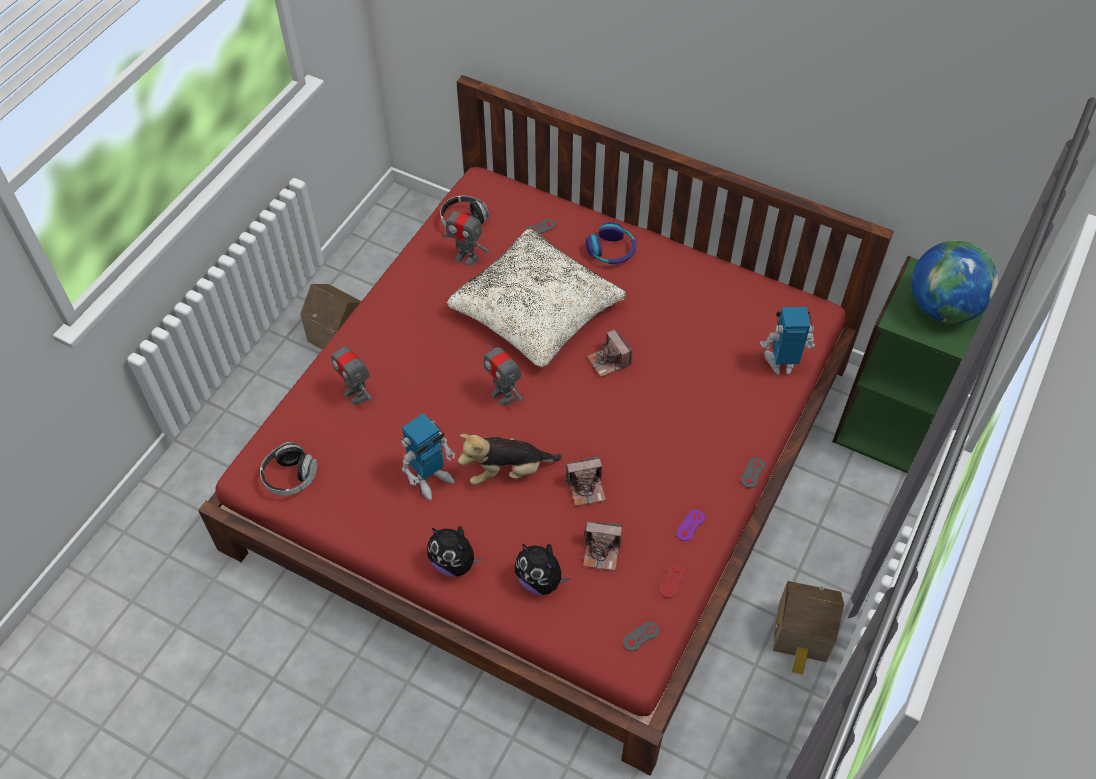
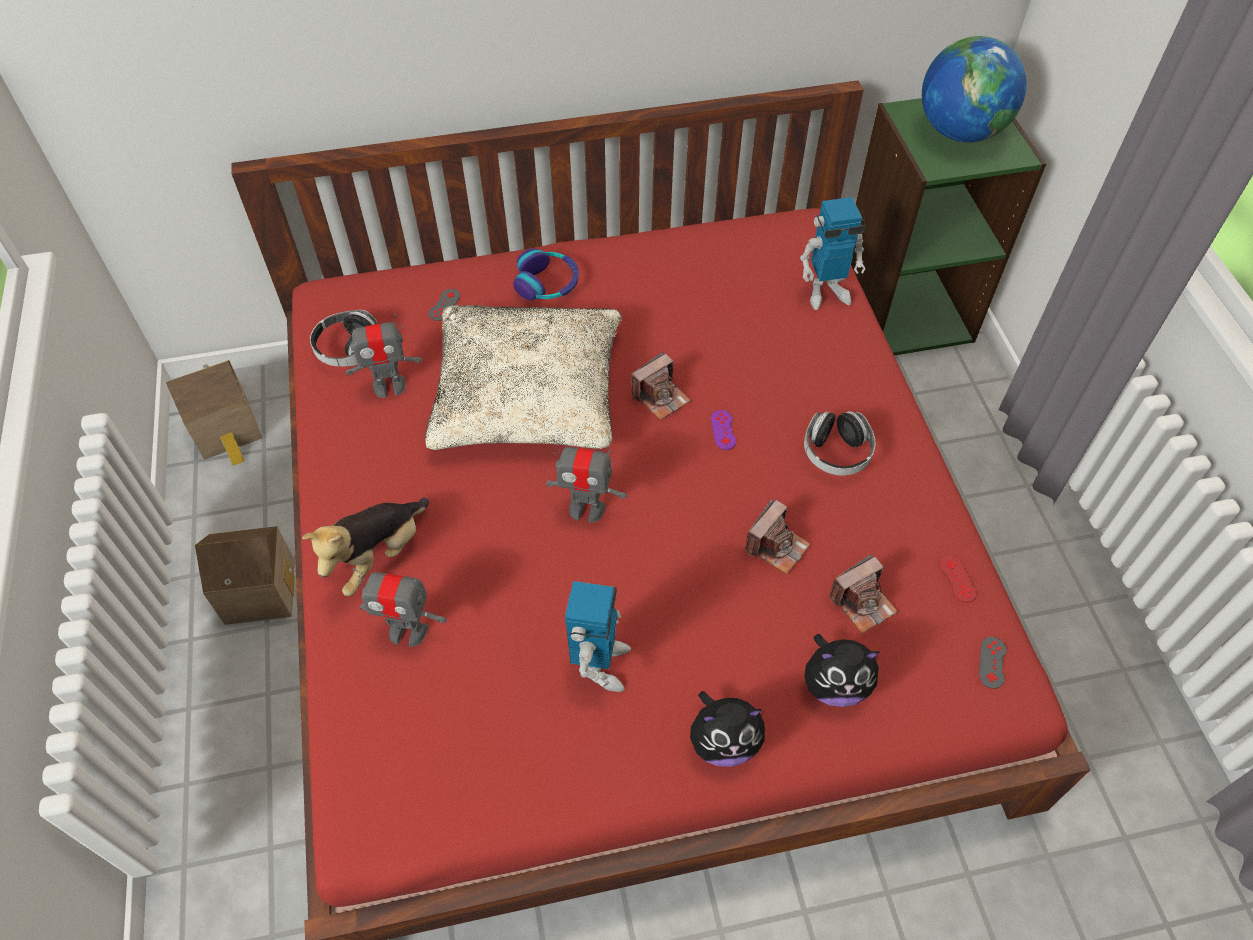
camera: 40 degrees left, 0 degrees up
headphones [260,442,317,496] -> headphones moved to [804,411,875,476]
plush toy [458,434,562,485] -> plush toy moved to [302,497,429,596]
camera [587,329,632,377] -> camera turned 60 degrees counterclockwise [631,352,691,420]
purple game controller [676,510,705,541] -> purple game controller moved to [711,410,736,450]
grey game controller [741,457,765,488] -> none
toy robot [760,307,815,375] -> toy robot turned 150 degrees counterclockwise [800,197,866,310]
toy house [773,581,844,675] -> toy house moved to [166,360,262,466]

